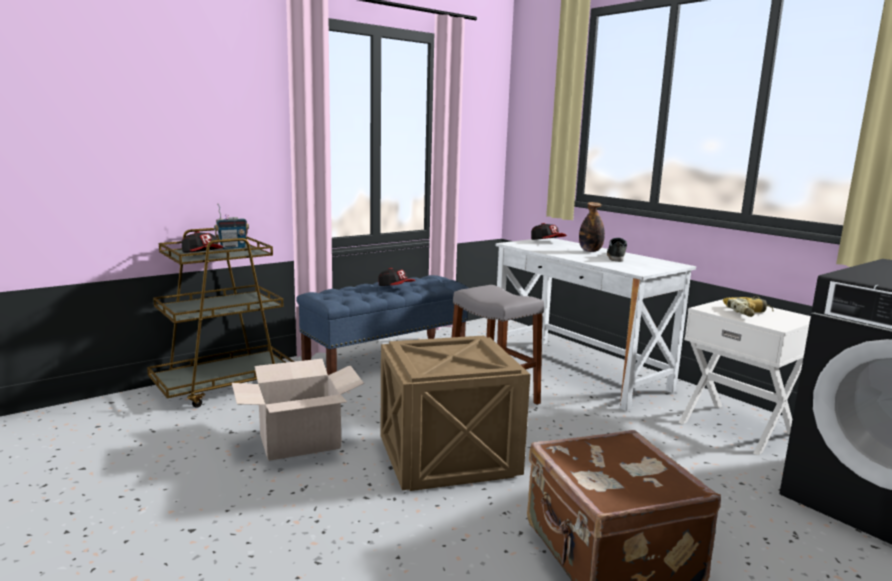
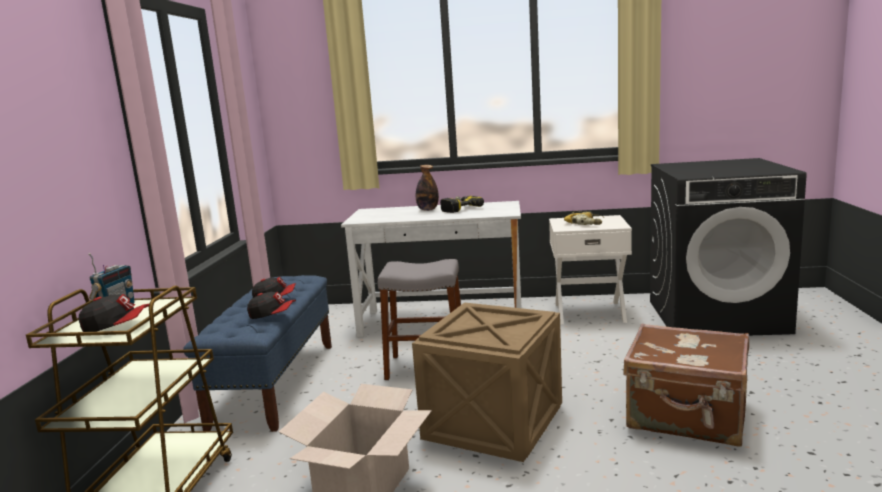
camera: 45 degrees left, 0 degrees up
cap [531,223,567,240] -> cap moved to [247,292,296,319]
shoe [607,238,627,261] -> power drill [440,196,484,213]

